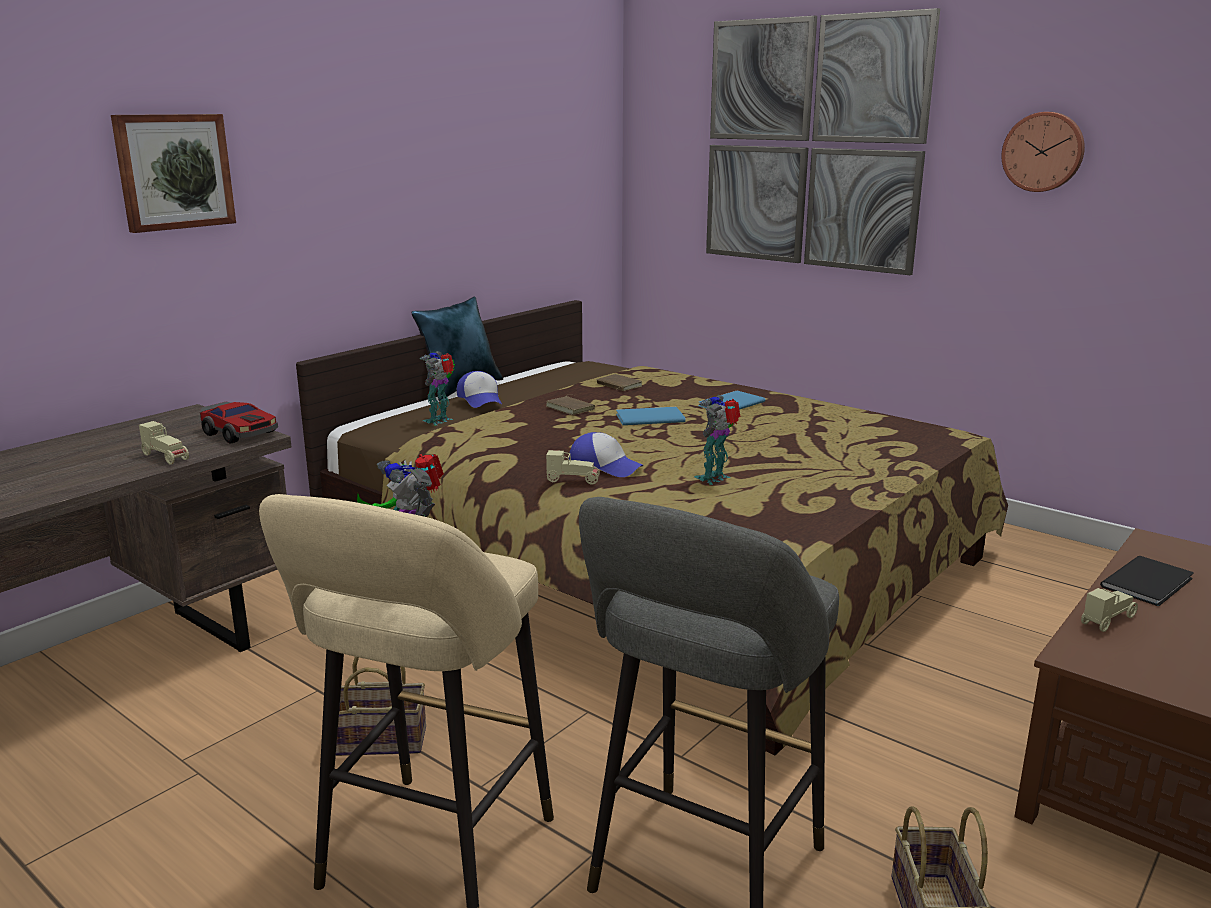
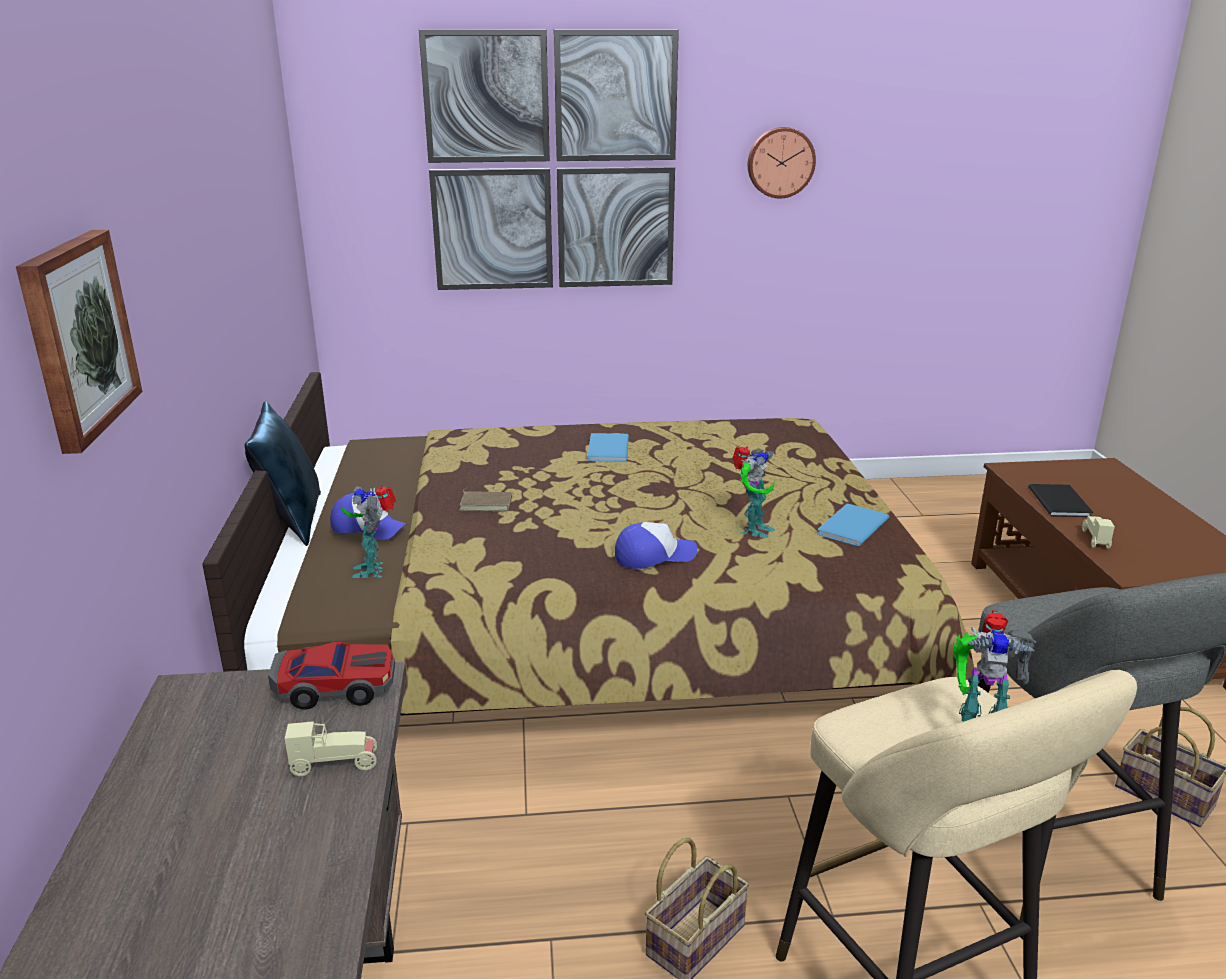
camera: 45 degrees left, 5 degrees up
beige toy car [546,450,600,485] -> none
brown book [597,374,642,391] -> none
blue book [616,407,686,425] -> blue book moved to [817,504,889,547]
toy robot [694,395,740,485] -> toy robot turned 150 degrees counterclockwise [732,446,775,538]

